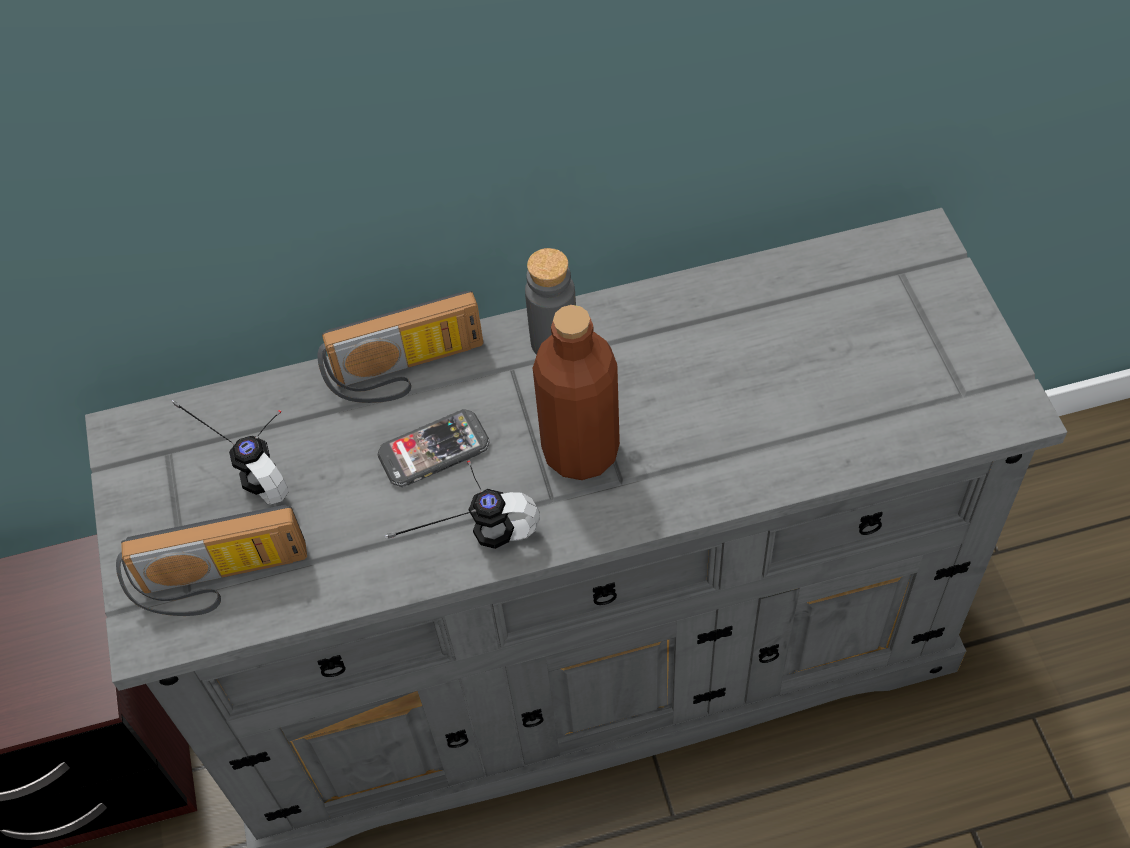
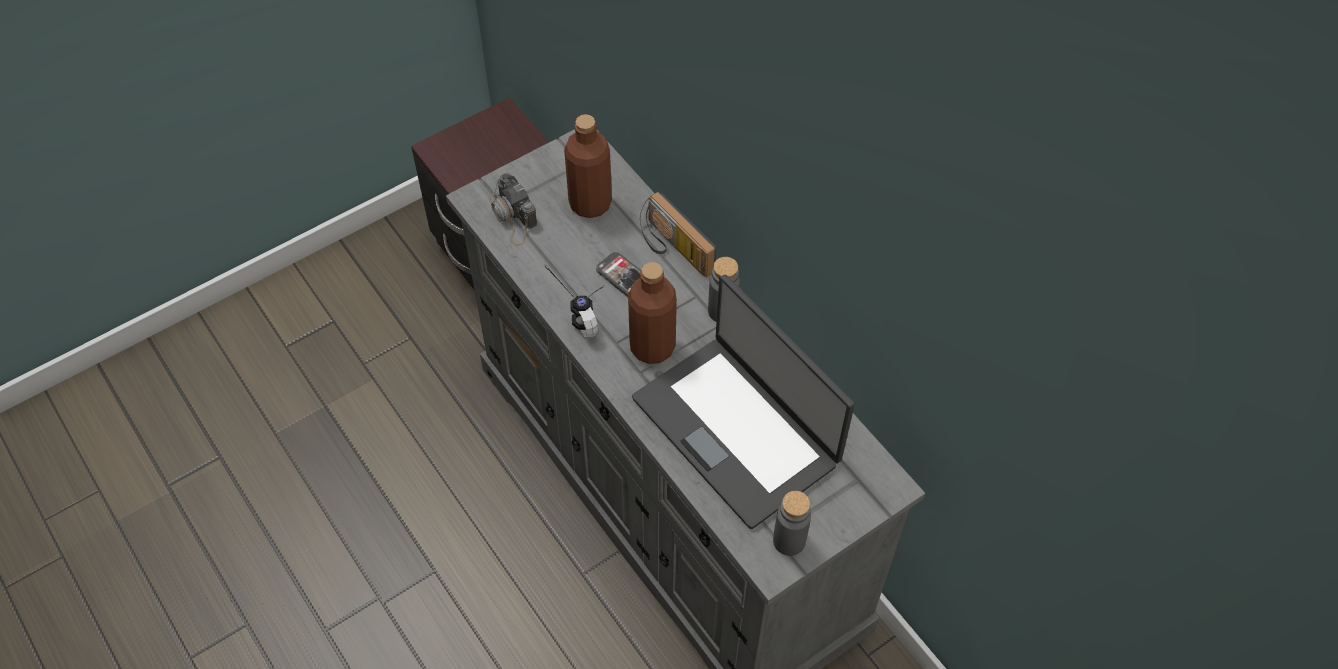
camera: 65 degrees right, 0 degrees up
radio [116,505,307,616] -> camera [489,172,537,246]
headphones [172,400,289,505] -> brown bottle [564,114,612,218]
none -> laptop [632,275,855,529]
none -> grey bottle [773,491,811,556]

